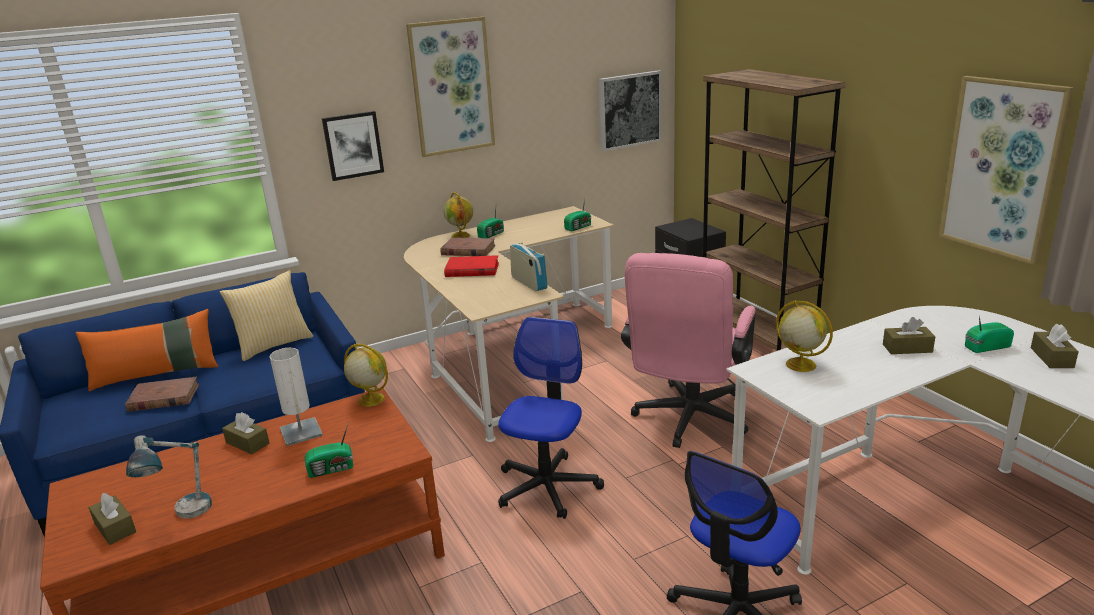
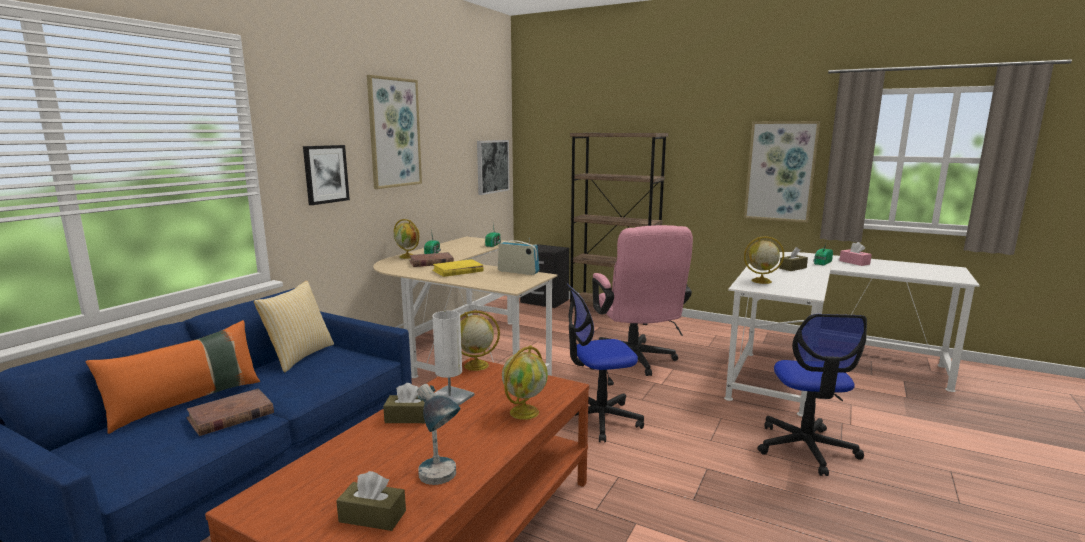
camera: 35 degrees left, 10 degrees down
radio [305,421,353,478] -> globe [502,345,548,420]
red book [444,255,499,277] -> yellow book [433,259,484,277]
office chair [498,317,604,519] -> office chair turned 90 degrees counterclockwise [567,284,644,443]
brown tissue box [1031,324,1079,368] -> pink tissue box [839,242,872,266]

